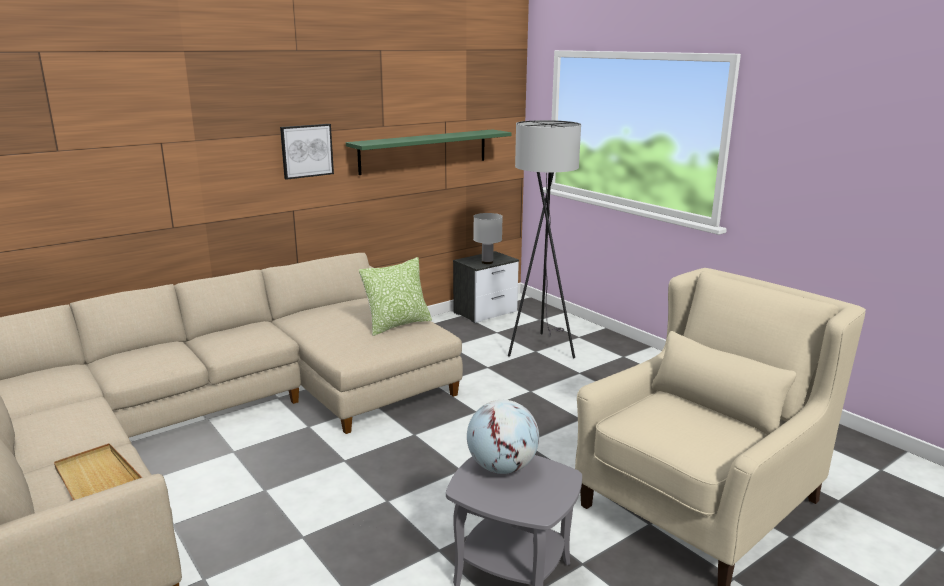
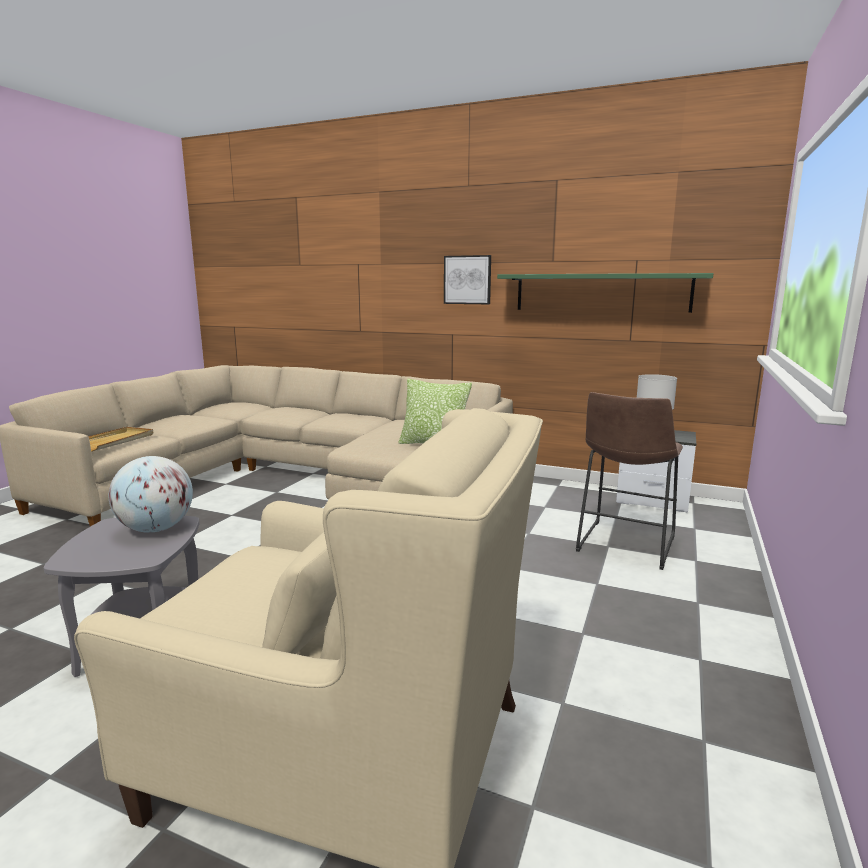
camera: 60 degrees right, 5 degrees down
grey floor lamp [508,120,581,358] -> brown stool [576,392,683,570]

